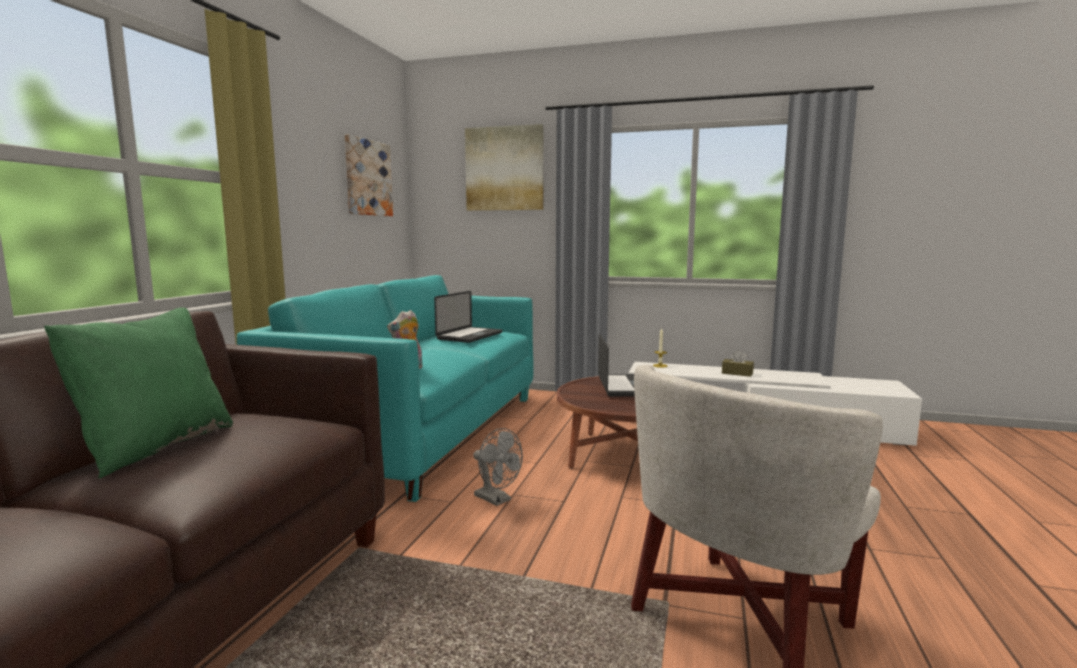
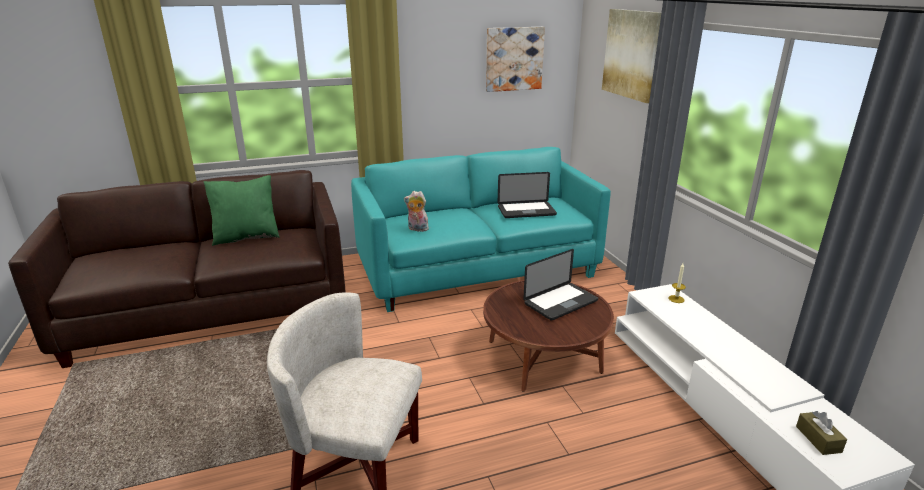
camera: 55 degrees right, 15 degrees up
grey fan [473,428,523,506] -> none
brown tissue box [722,350,754,377] -> brown tissue box moved to [796,411,847,455]

